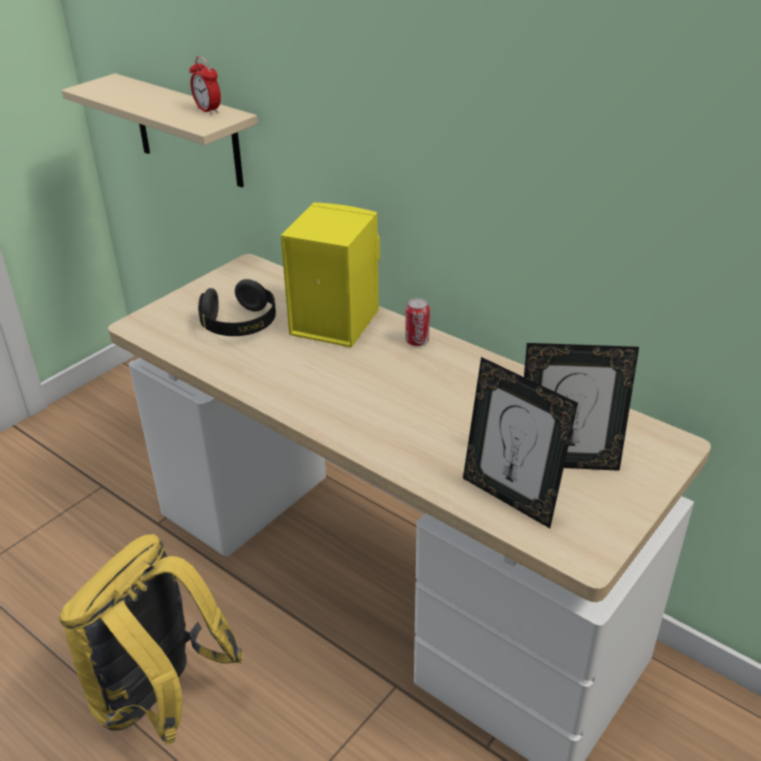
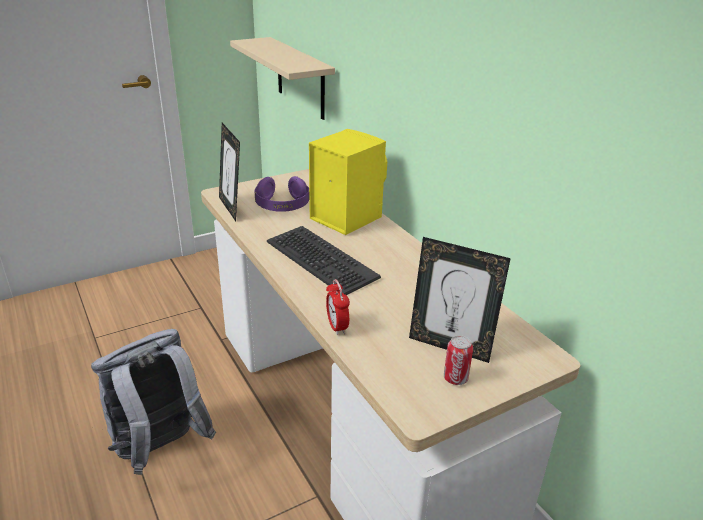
camera: 20 degrees right, 5 degrees down
yellow backpack [59,534,243,744] -> grey backpack [91,329,216,475]
alarm clock [189,56,221,115] -> alarm clock moved to [326,279,350,335]
black headphones [198,279,276,336] -> purple headphones [254,176,309,212]
can [406,298,430,346] -> can moved to [444,335,473,385]
picture frame [463,357,578,528] -> picture frame moved to [219,123,240,221]
none -> keyboard [267,226,381,295]

